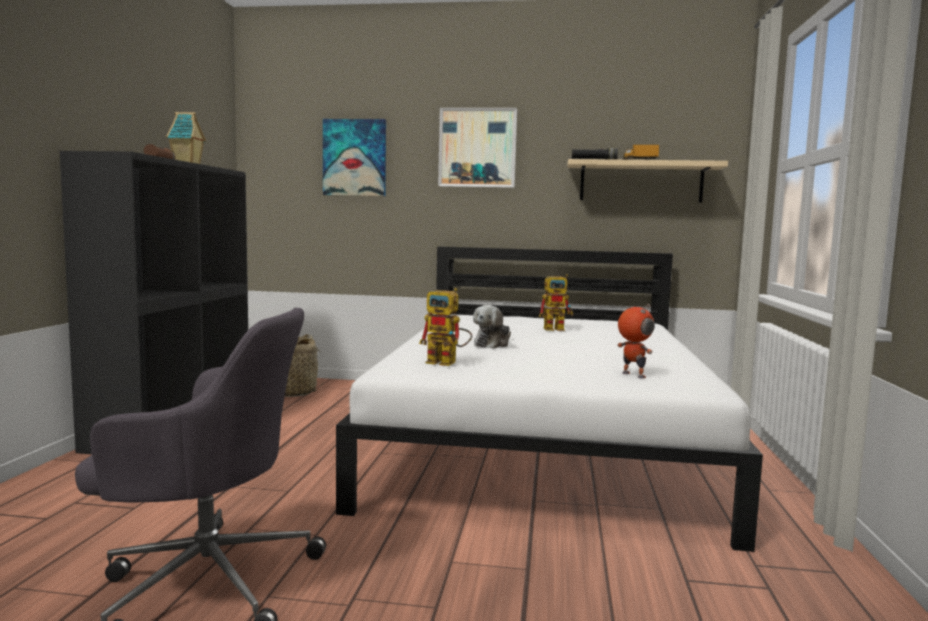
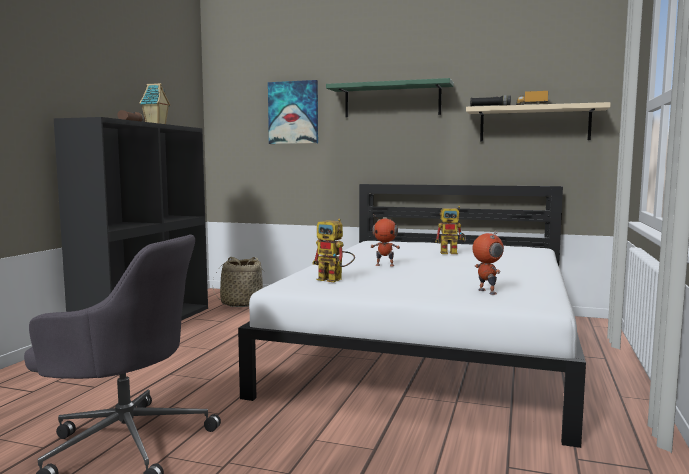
camera: 10 degrees right, 0 degrees up
picture [438,108,517,188] -> green shelf [326,78,454,117]
plush toy [473,305,511,349] -> toy robot [370,215,400,266]

